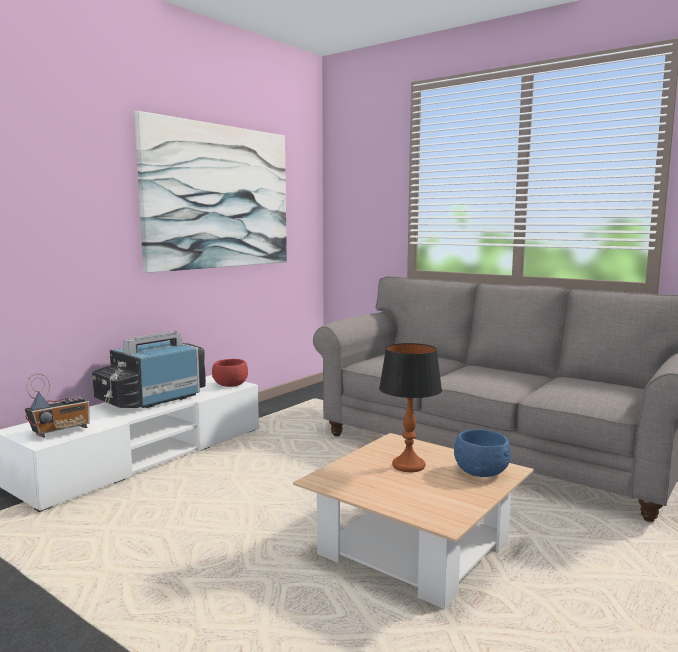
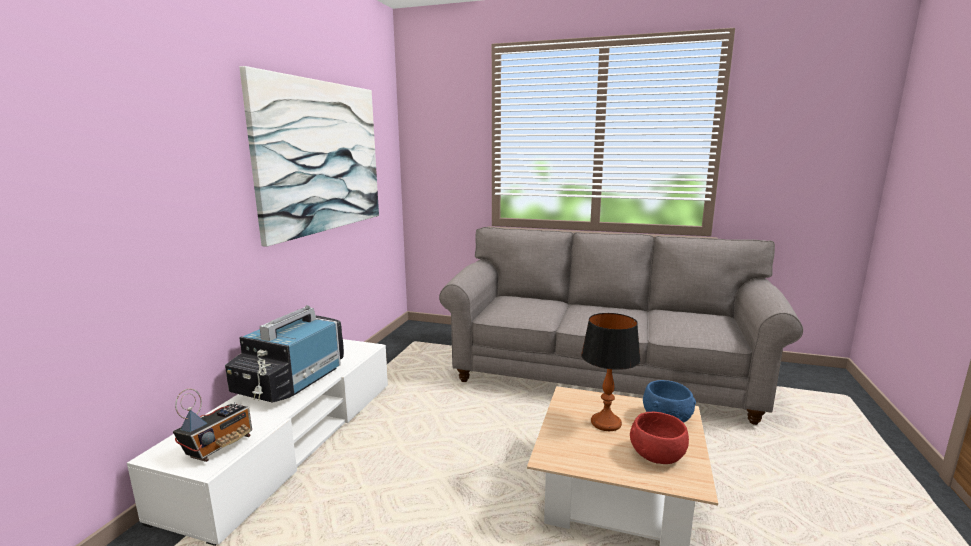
camera: 20 degrees left, 5 degrees up
red bowl [212,359,248,387] -> red bowl moved to [630,412,689,464]

